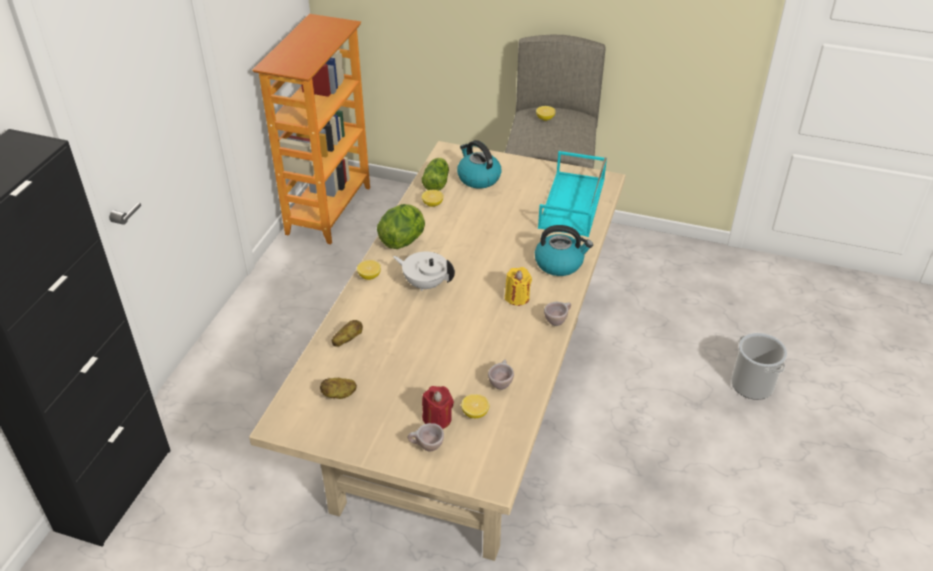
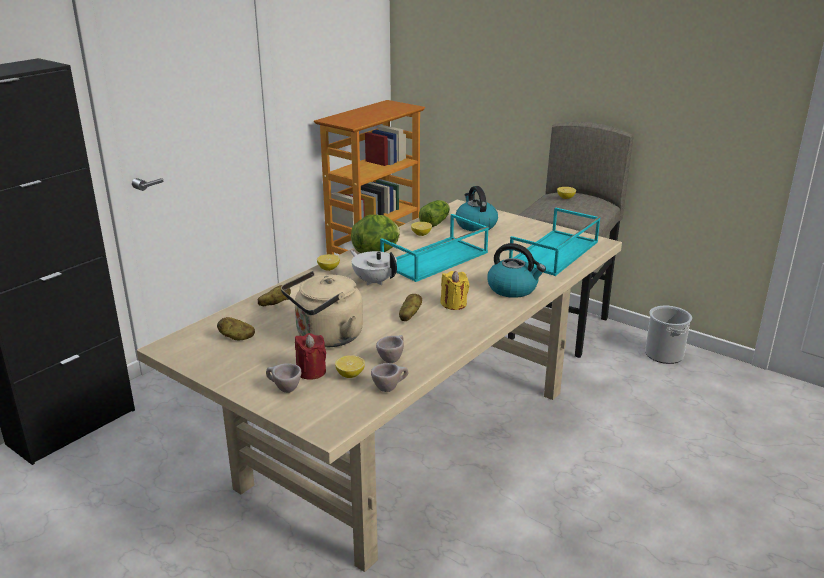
camera: 20 degrees right, 15 degrees down
beige cup [544,302,571,326] -> beige cup moved to [371,363,408,392]
bucket [731,333,787,400] -> bucket moved to [645,306,692,364]
none -> beige kettle [281,271,363,347]
none -> turquoise tray [380,214,489,282]
none -> potato [399,294,422,321]

